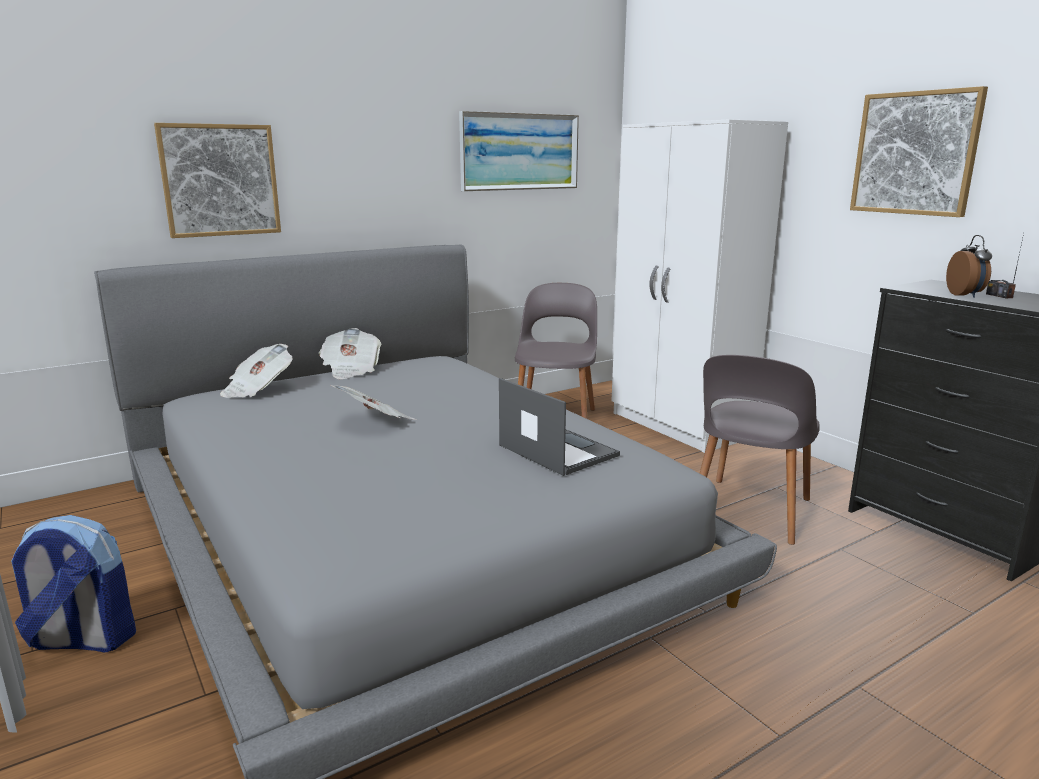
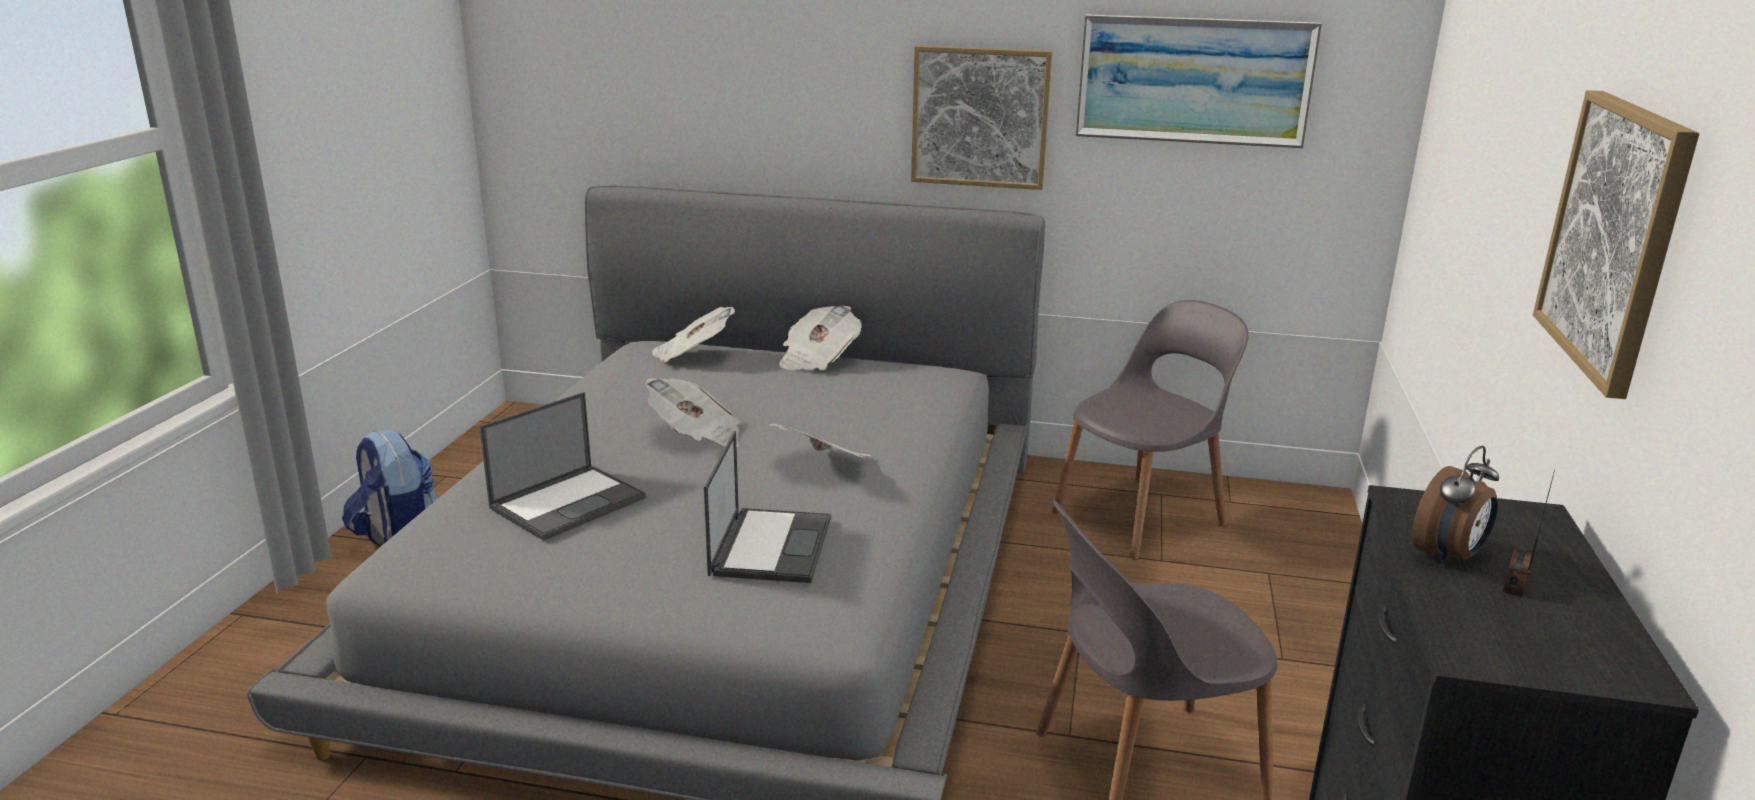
camera: 45 degrees right, 5 degrees up
picture [154,123,281,238] -> picture moved to [911,45,1052,190]
white wardrobe [612,119,788,453] -> none
none -> laptop [479,392,646,541]
none -> newspaper [769,424,871,458]

